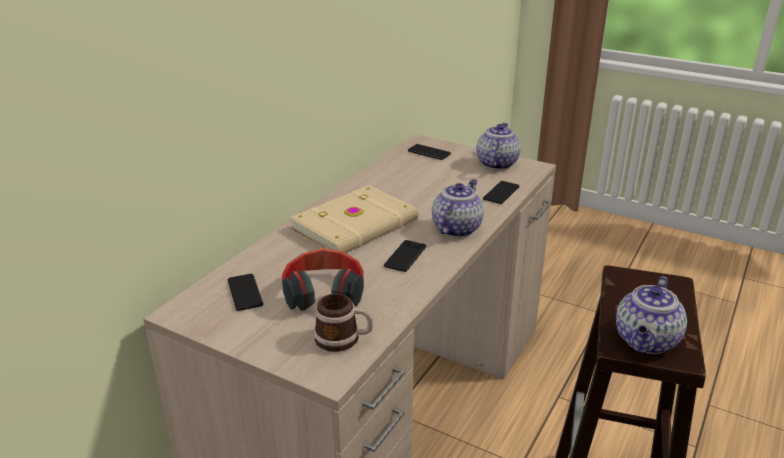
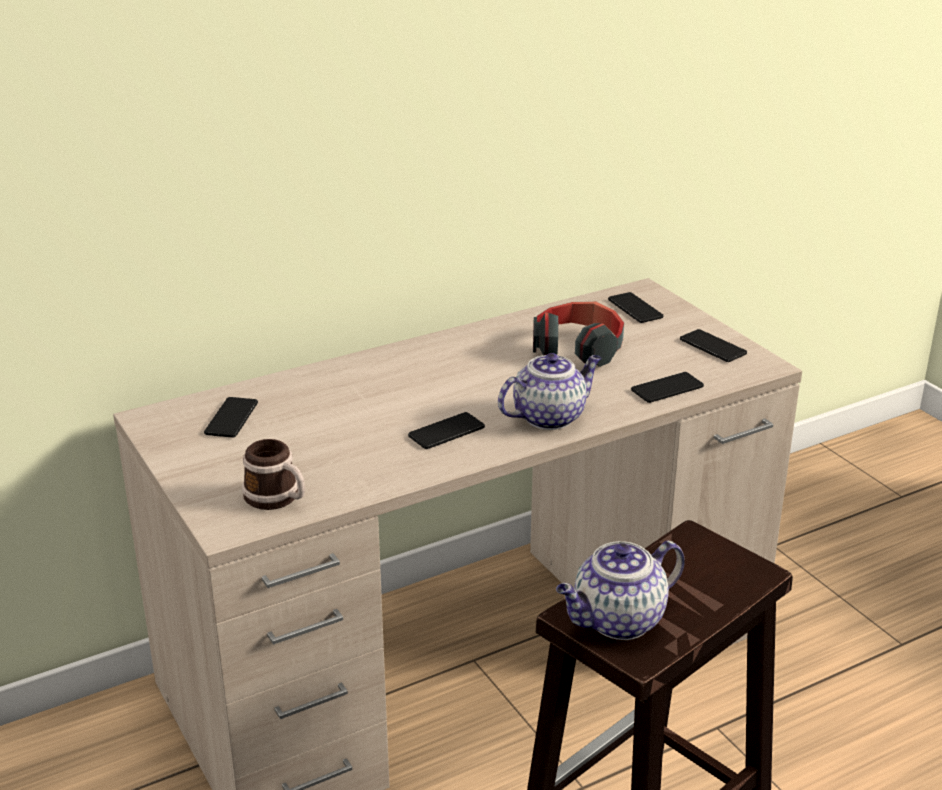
camera: 30 degrees right, 0 degrees up
headphones [282,248,364,311] -> headphones moved to [533,301,624,367]
beige book [290,185,418,253] -> none
teapot [476,123,521,170] -> phone [680,329,747,362]

